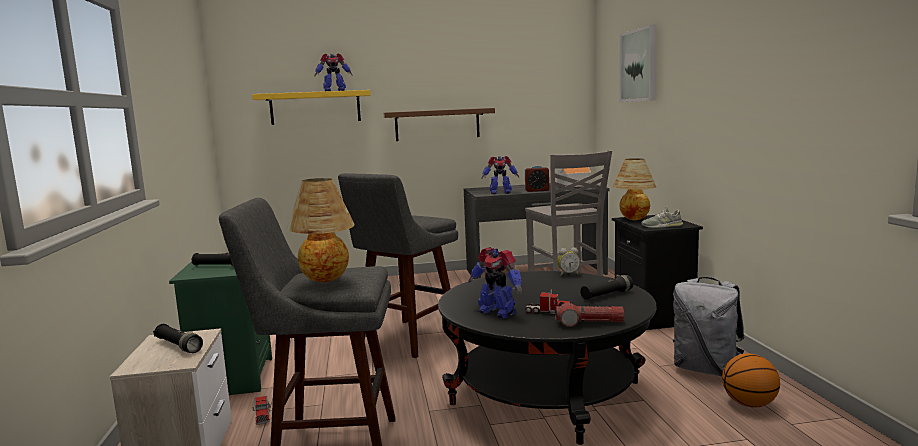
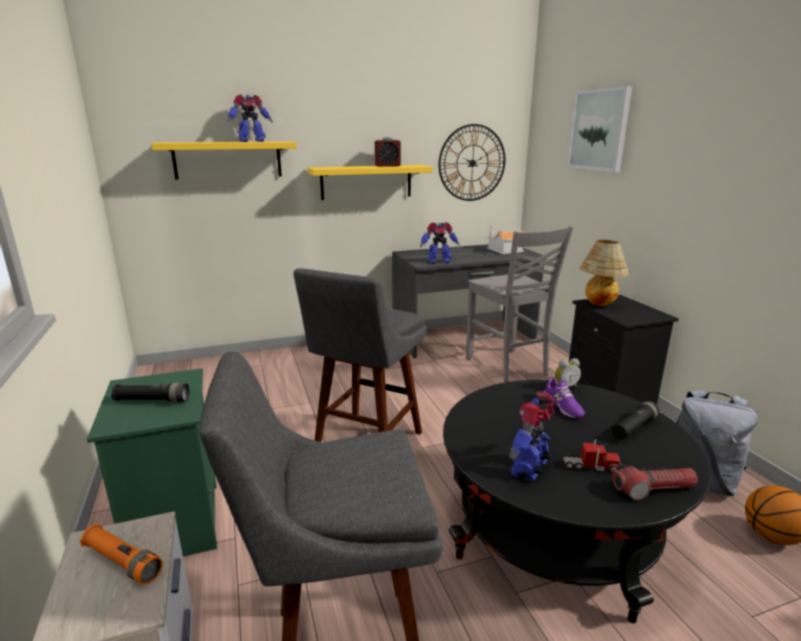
camera: 10 degrees left, 10 degrees up
black flashlight [153,324,203,353] -> orange flashlight [79,524,163,584]
toy truck [252,396,271,425] -> none
table lamp [287,178,355,282] -> none
brown shelf [384,108,495,141] -> yellow shelf [308,165,433,200]
toy robot [469,247,522,318] -> toy robot turned 90 degrees clockwise [509,391,554,481]
alarm clock [525,165,549,192] -> alarm clock moved to [374,137,401,167]
grey shoe [641,206,683,228] -> none
none -> wall clock [438,124,505,201]
none -> purple shoe [544,378,585,418]

